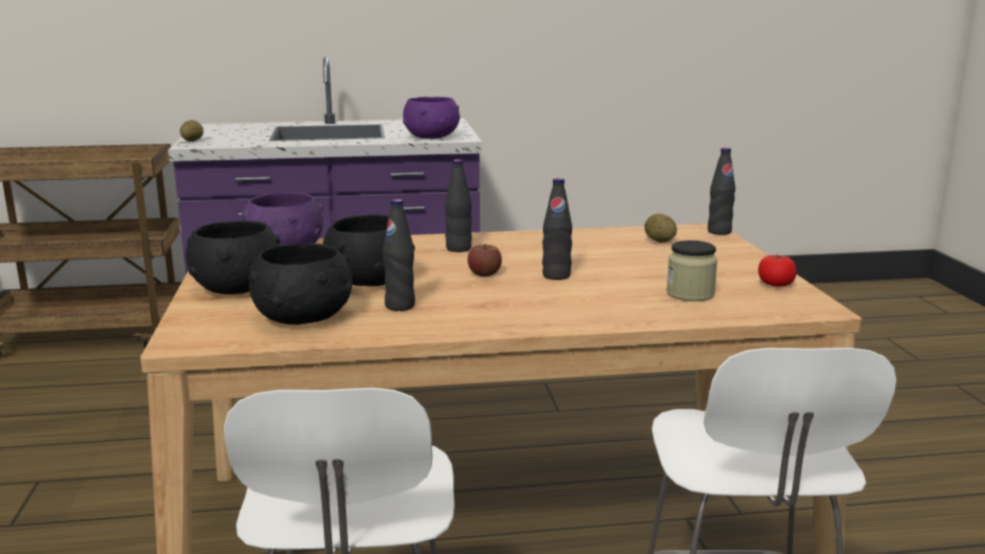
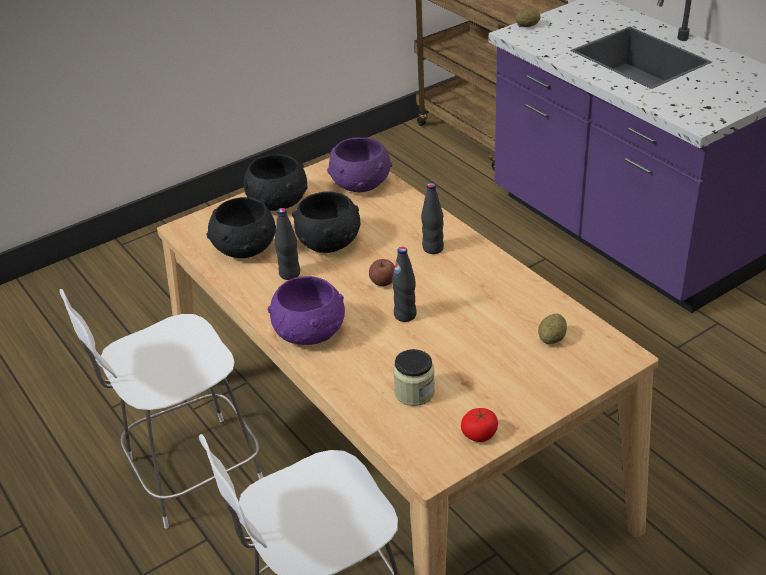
camera: 65 degrees right, 20 degrees up
purple bowl [403,97,460,139] -> purple bowl moved to [268,276,345,345]
black bottle [708,148,735,235] -> none

